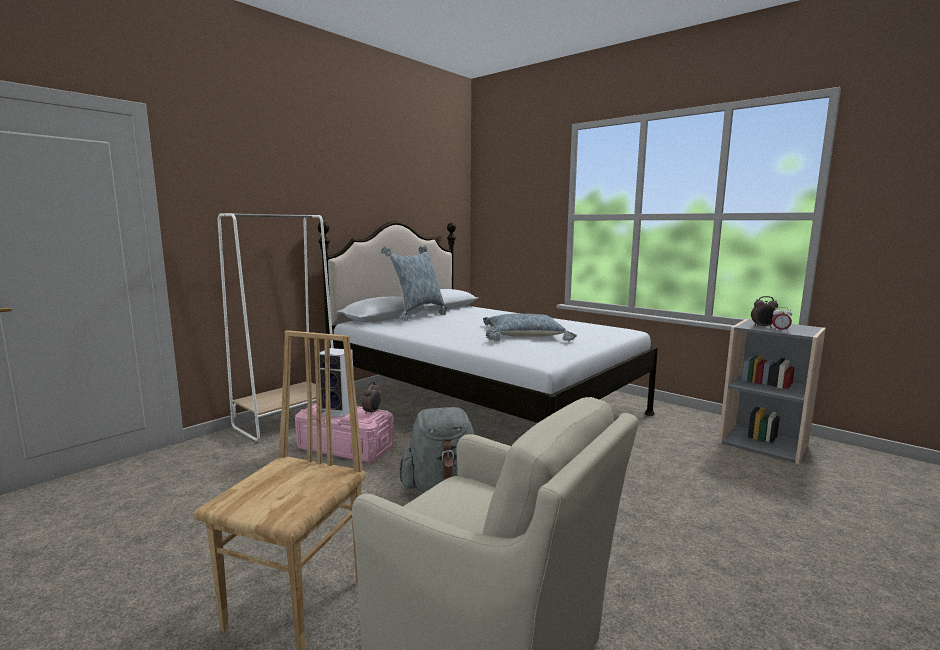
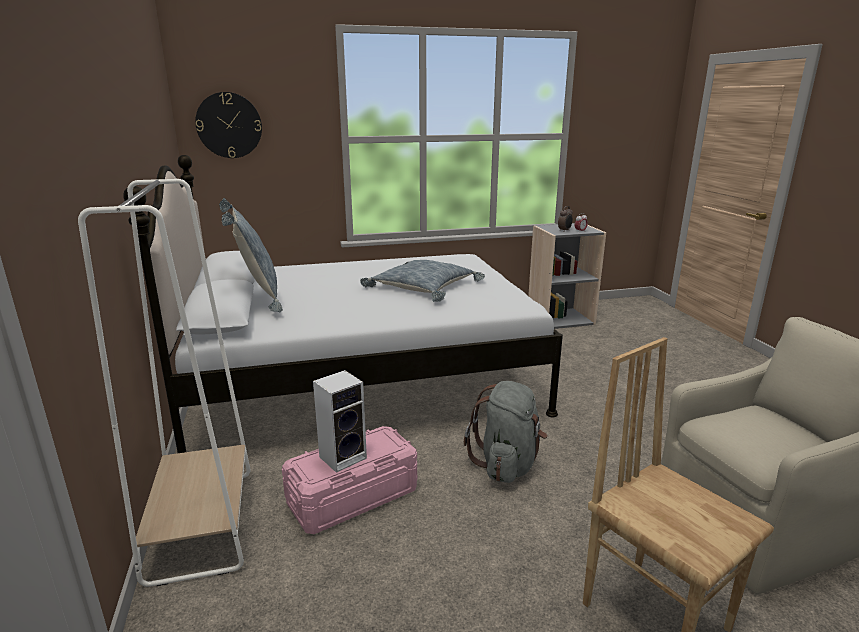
camera: 55 degrees left, 10 degrees up
alarm clock [362,382,381,415] -> none
none -> wall clock [195,92,262,158]

